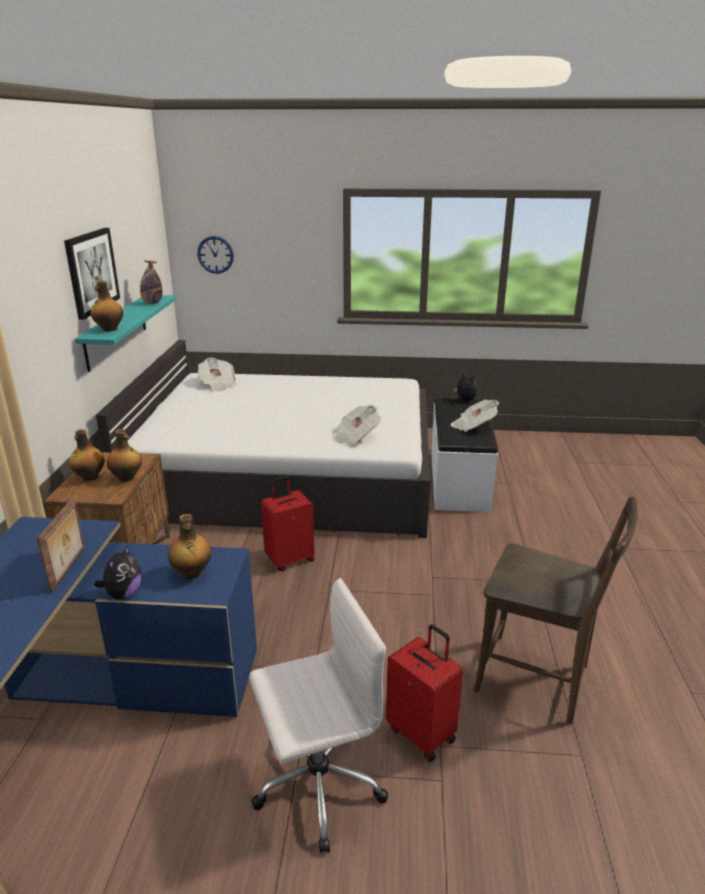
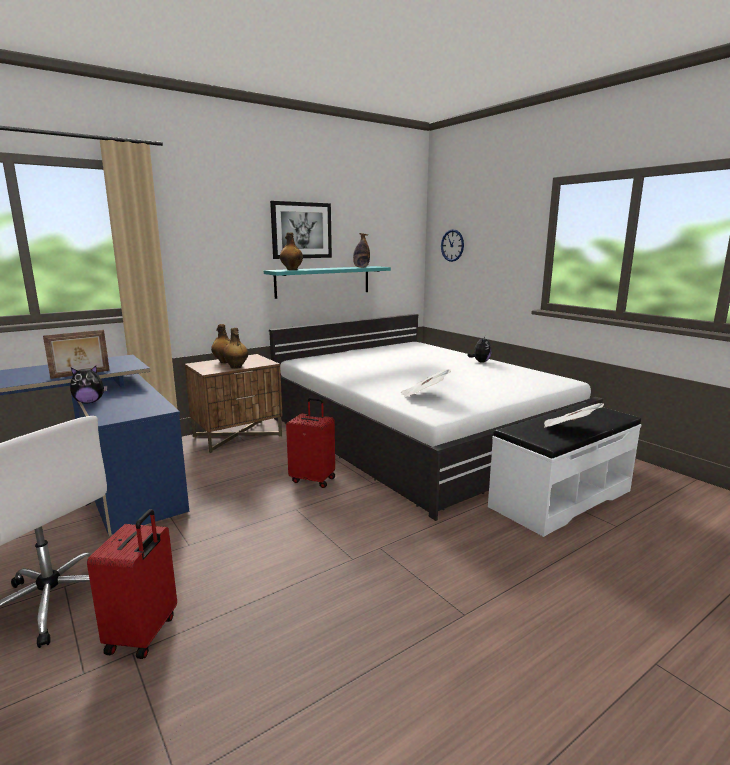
camera: 50 degrees right, 10 degrees down
bottle [168,514,211,579] -> none
newspaper [198,358,236,392] -> none
plush toy [454,372,477,401] -> plush toy moved to [467,336,491,363]
brown chair [473,496,638,724] -> none

